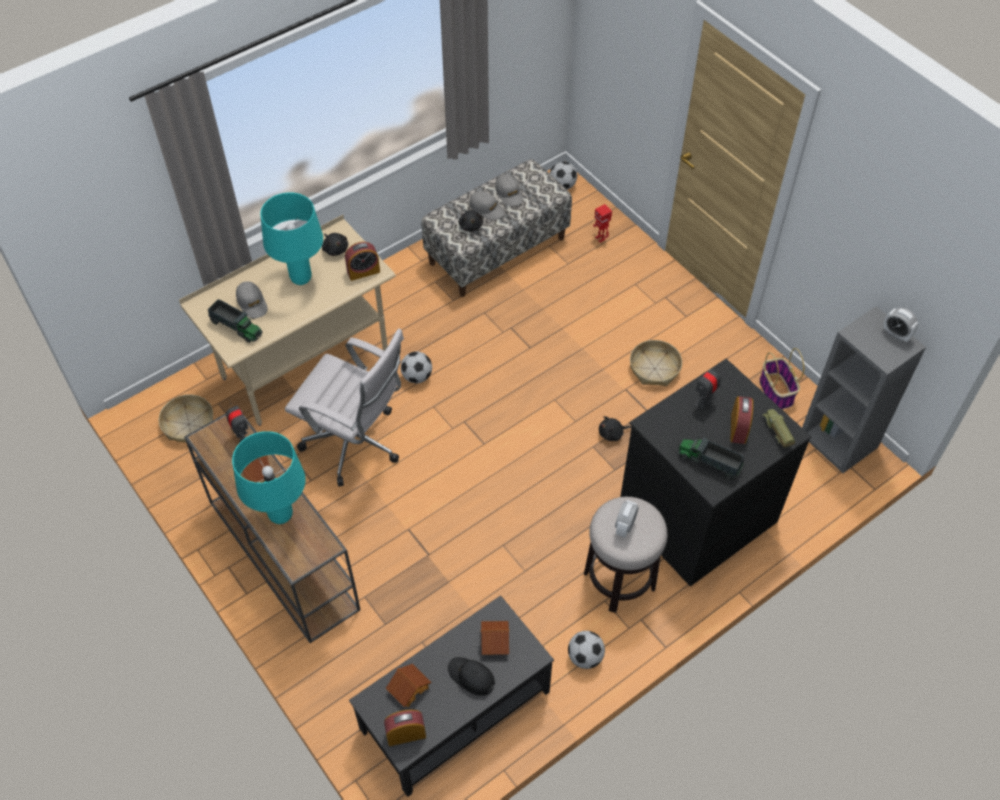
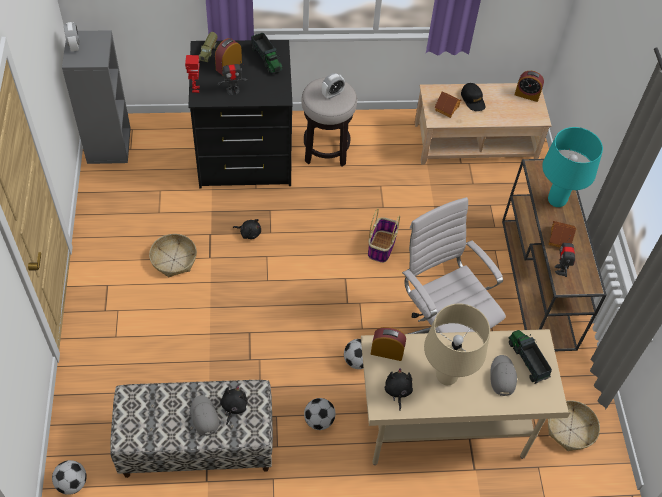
camera: 150 degrees left, 0 degrees up
turquoise table lamp [260,192,323,285] -> beige table lamp [424,304,490,385]
black coffee table [349,595,554,797] -> beige coffee table [415,83,552,165]
toy house [386,664,431,707] -> none
grey cap [495,174,523,206] -> none
football [568,631,605,669] -> football moved to [304,398,335,430]
toy robot [593,204,612,243] -> toy robot moved to [185,55,200,93]
basket [759,348,804,410] -> basket moved to [368,208,400,263]

